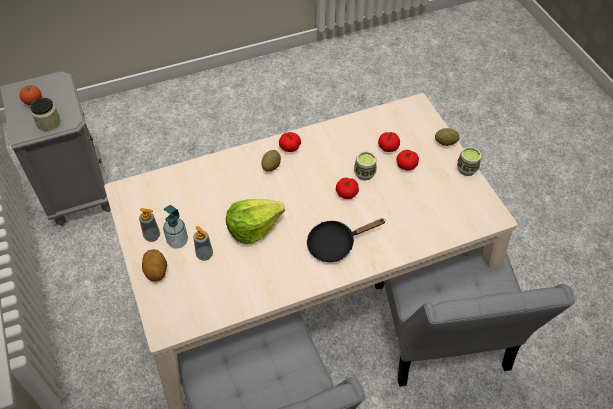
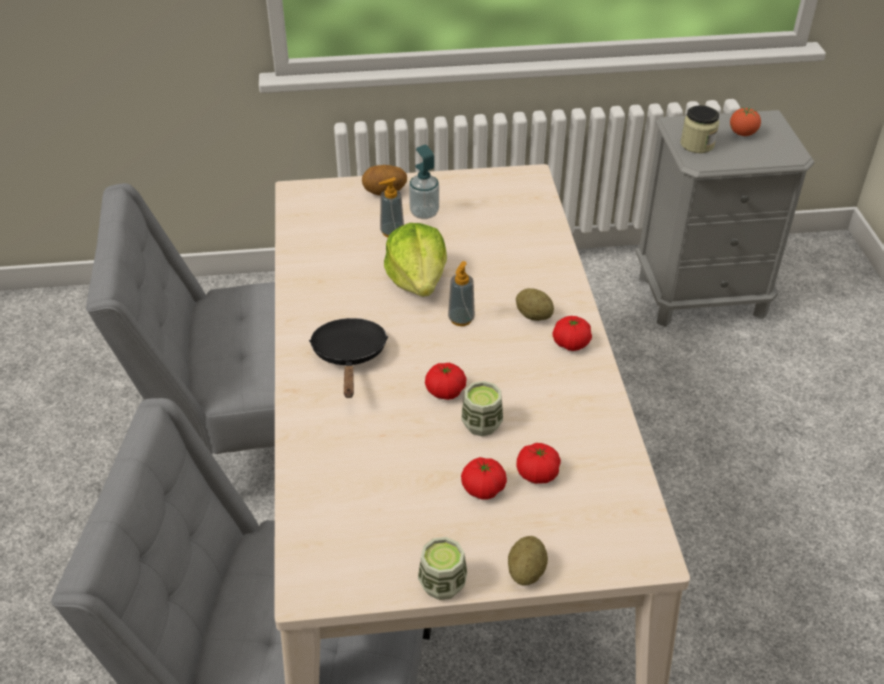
camera: 105 degrees right, 10 degrees down
soap dispenser [139,208,160,242] -> soap dispenser moved to [448,261,475,326]

